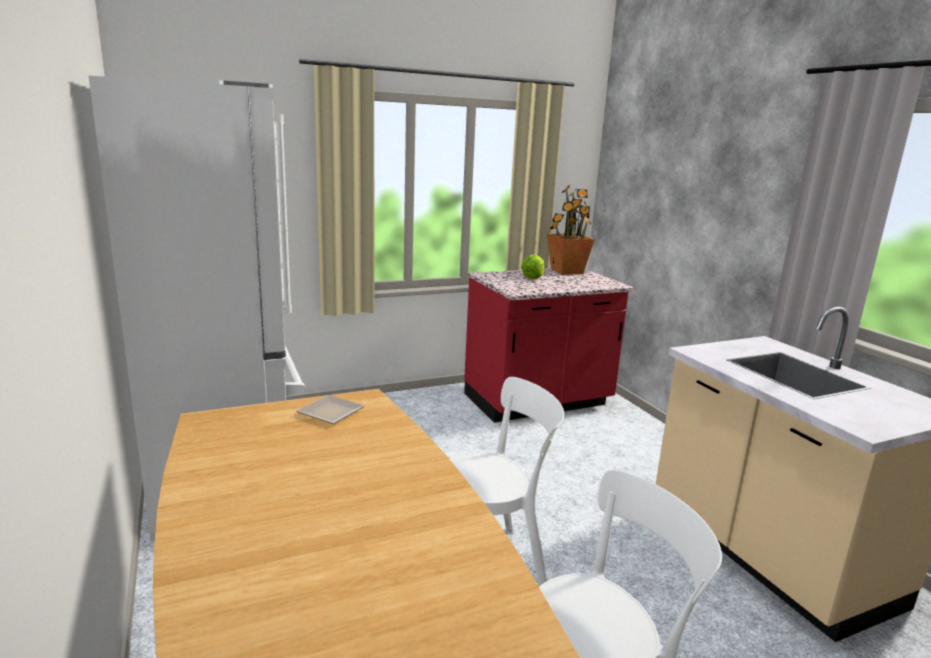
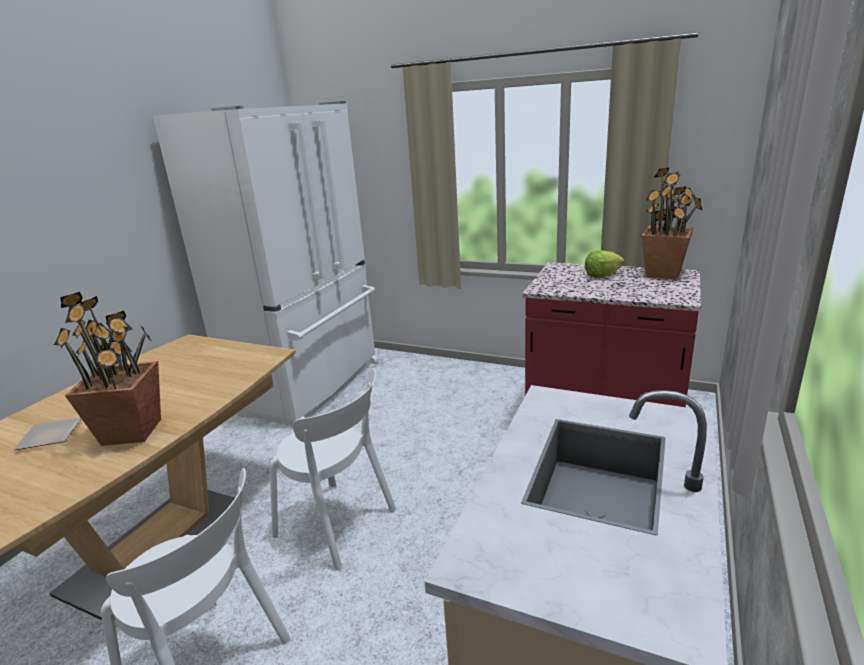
camera: 50 degrees right, 5 degrees up
plate [296,395,364,424] -> plate moved to [13,417,81,450]
none -> potted plant [54,292,161,446]

